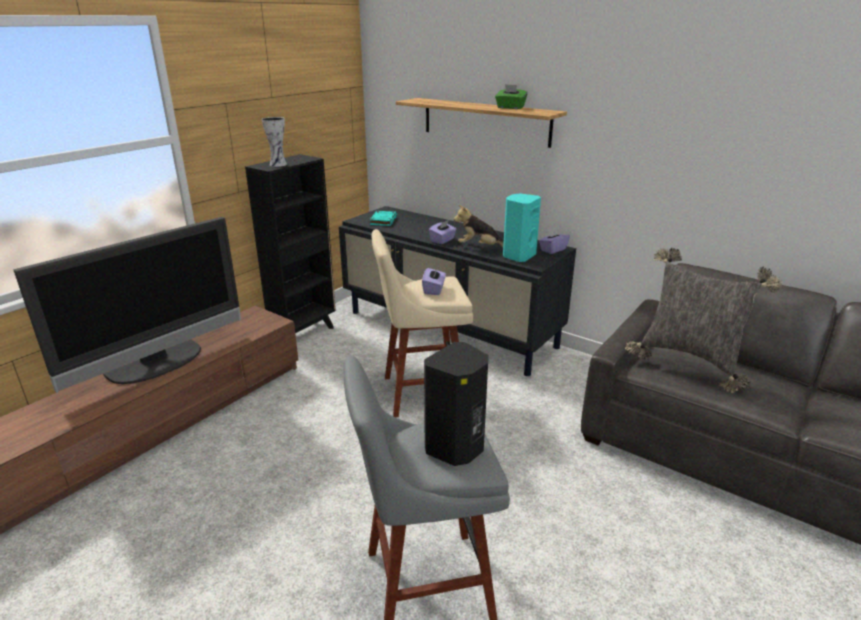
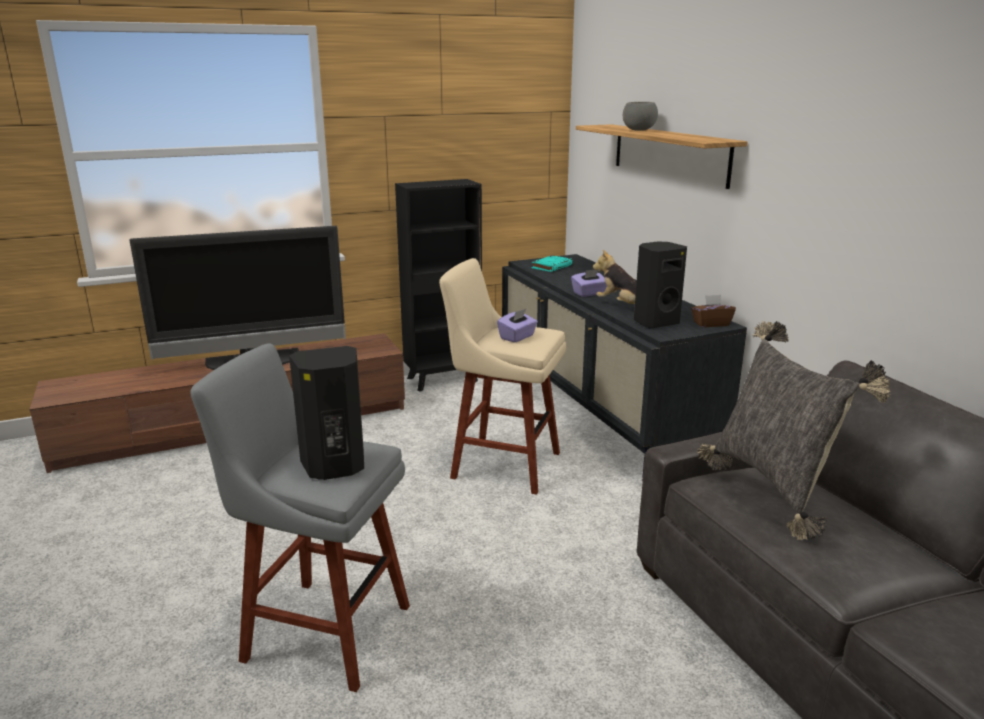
camera: 30 degrees right, 5 degrees down
vase [262,117,287,167] -> none
green tissue box [495,84,528,109] -> none
turquoise speaker [503,194,541,262] -> black speaker [634,242,687,328]
purple tissue box [539,228,570,254] -> brown tissue box [691,295,736,327]
none -> grey bowl [623,102,658,131]

